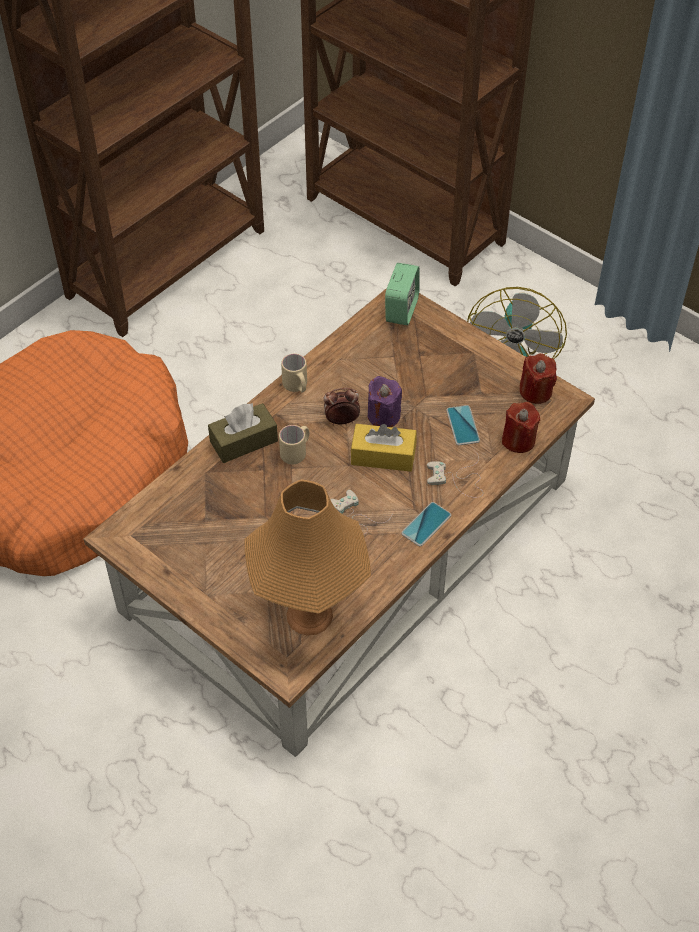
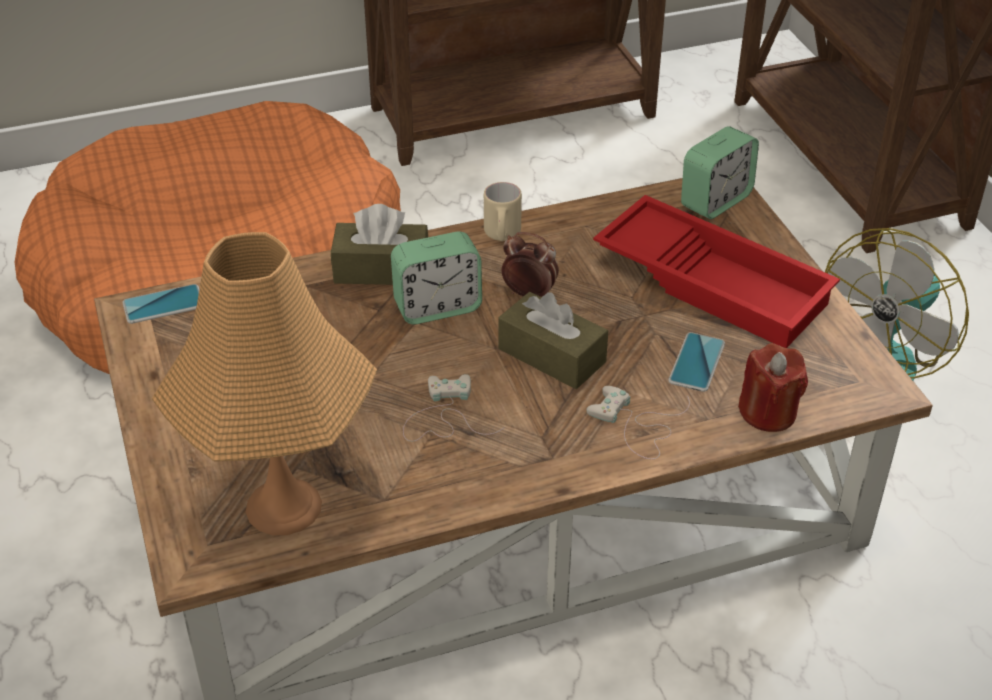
camera: 30 degrees right, 10 degrees down
beige mug [279,425,310,464] -> alarm clock [391,232,482,324]
yellow tissue box [351,424,417,472] -> brown tissue box [498,292,608,389]
purple candle [368,376,402,427] -> none
phone [401,502,451,546] -> phone moved to [122,284,199,324]
red candle [520,353,557,404] -> none
none -> red tray [593,195,840,348]

